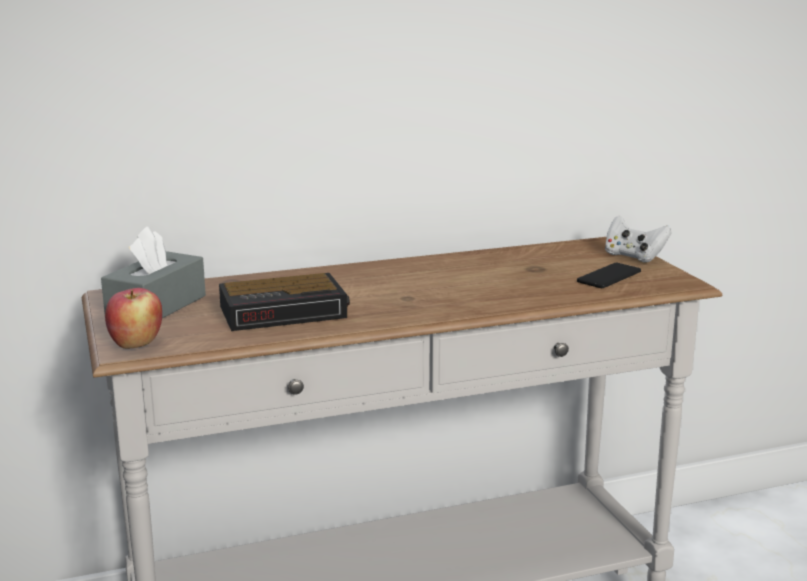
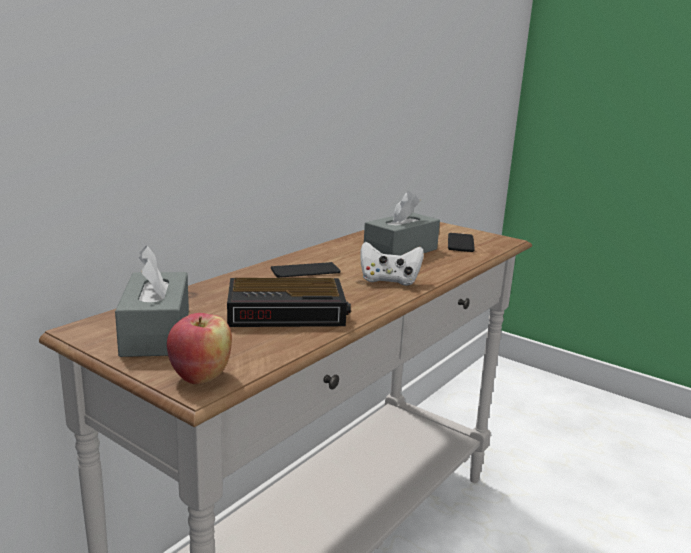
camera: 35 degrees left, 0 degrees up
alarm clock [219,273,350,331] -> alarm clock turned 45 degrees clockwise [227,278,351,327]
white game controller [605,216,671,263] -> white game controller moved to [361,242,424,286]
none -> phone [271,262,340,278]
none -> grey tissue box [364,191,440,256]

